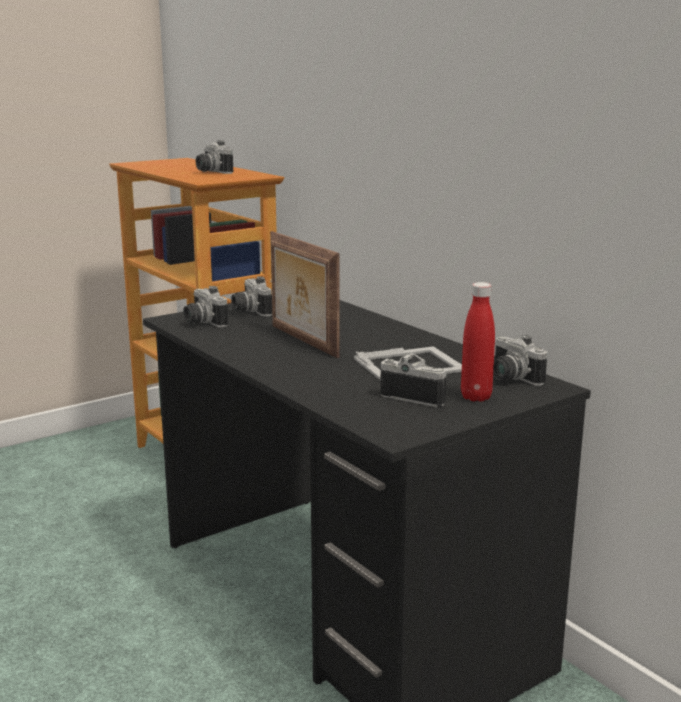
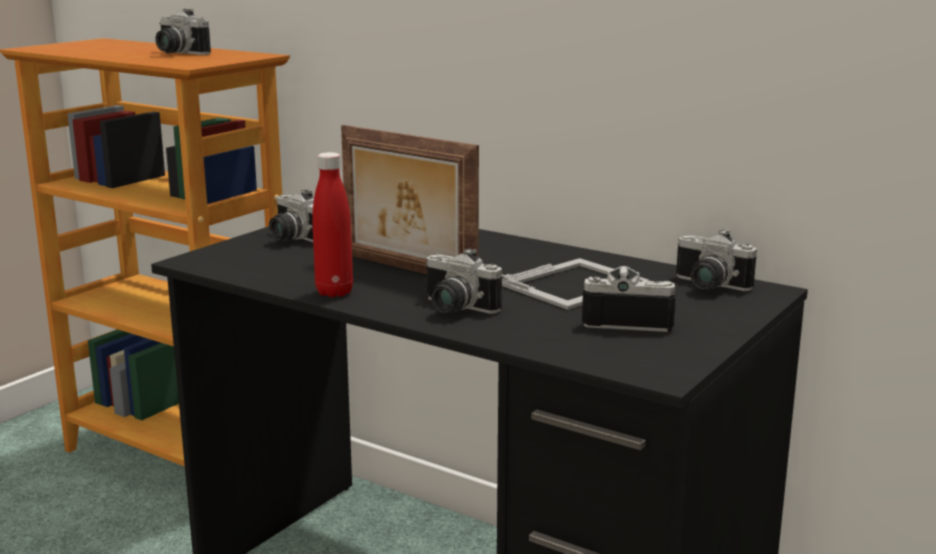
camera: 20 degrees left, 0 degrees up
camera [183,286,228,327] -> camera moved to [425,248,502,314]
red bottle [461,282,495,402] -> red bottle moved to [312,152,353,297]

